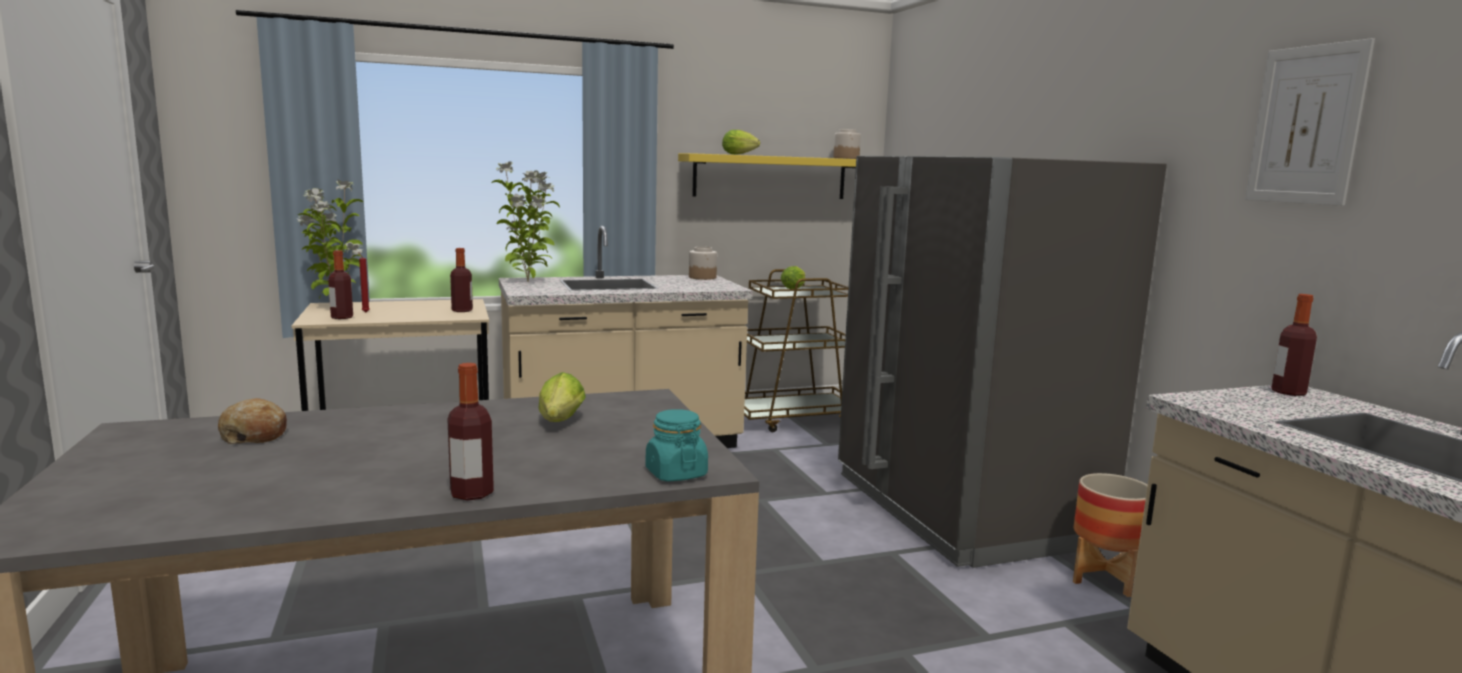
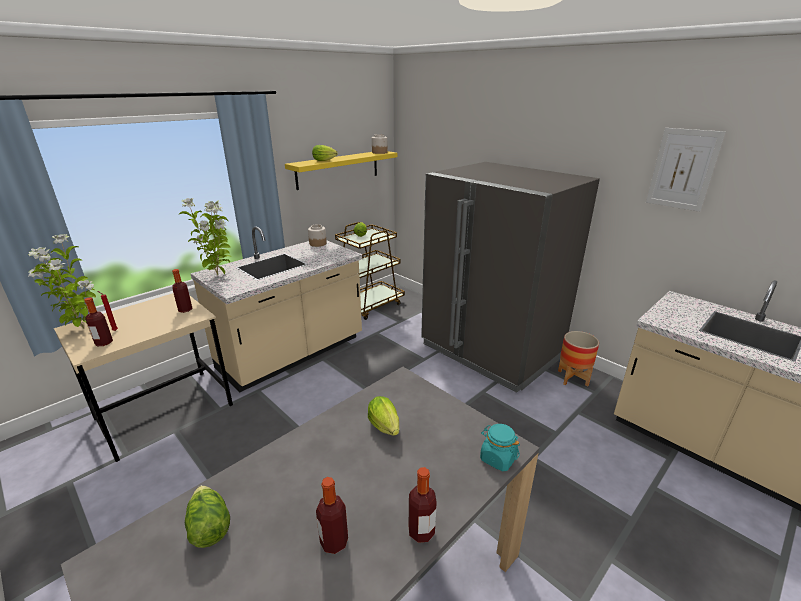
camera: 25 degrees left, 15 degrees up
bread [218,398,287,444] -> lettuce [185,485,230,548]
bottle [1271,294,1317,396] -> bottle moved to [316,477,348,554]

